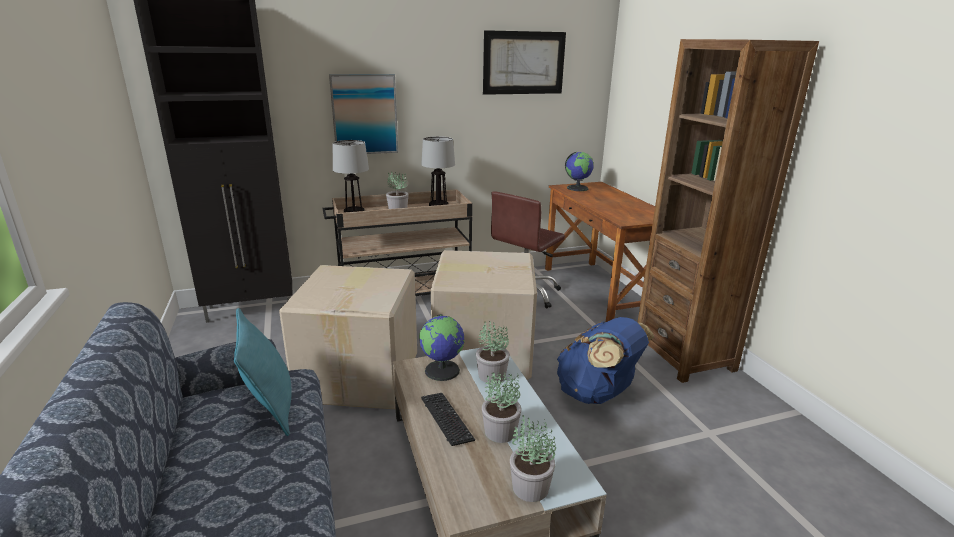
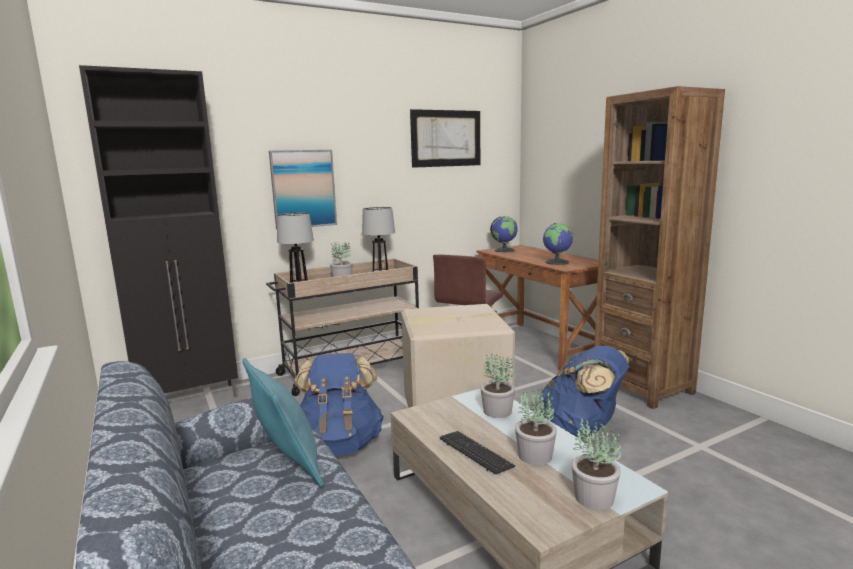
camera: 10 degrees left, 10 degrees down
cardboard box [279,265,417,409] -> blue backpack [294,353,384,456]
globe [419,314,465,381] -> globe moved to [543,223,573,265]

